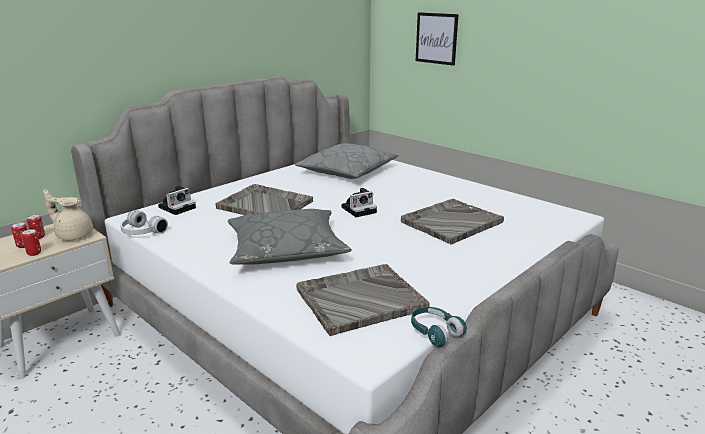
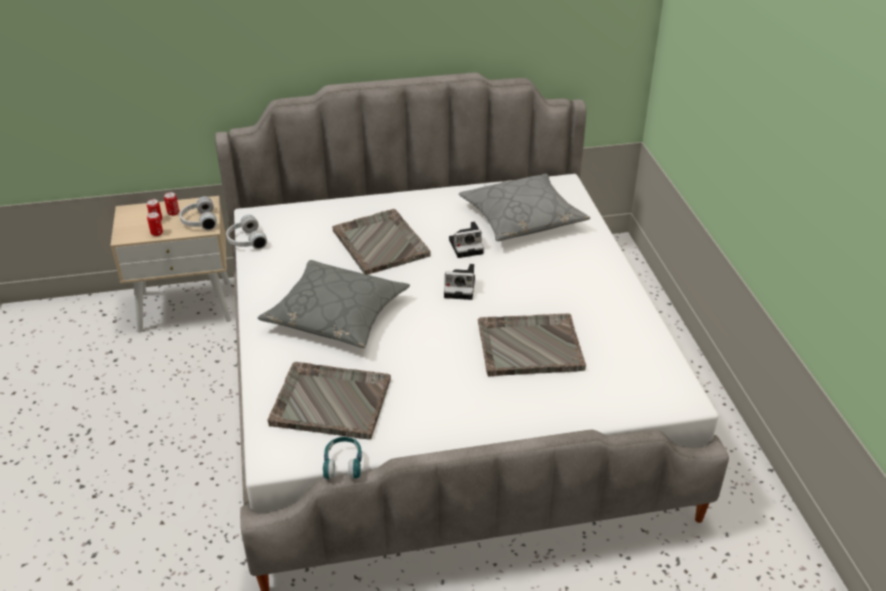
camera: 35 degrees right, 15 degrees up
beige teapot [43,189,93,240] -> white headphones [180,196,217,230]
camera [158,186,196,215] -> camera moved to [449,222,484,258]
picture [416,12,459,66] -> none

